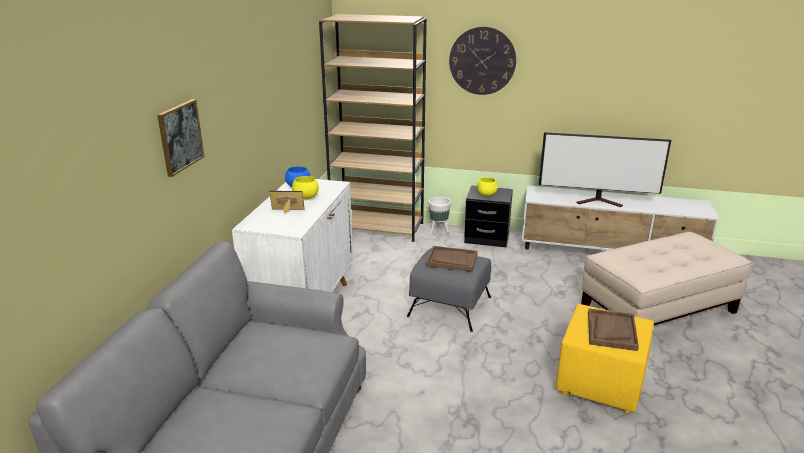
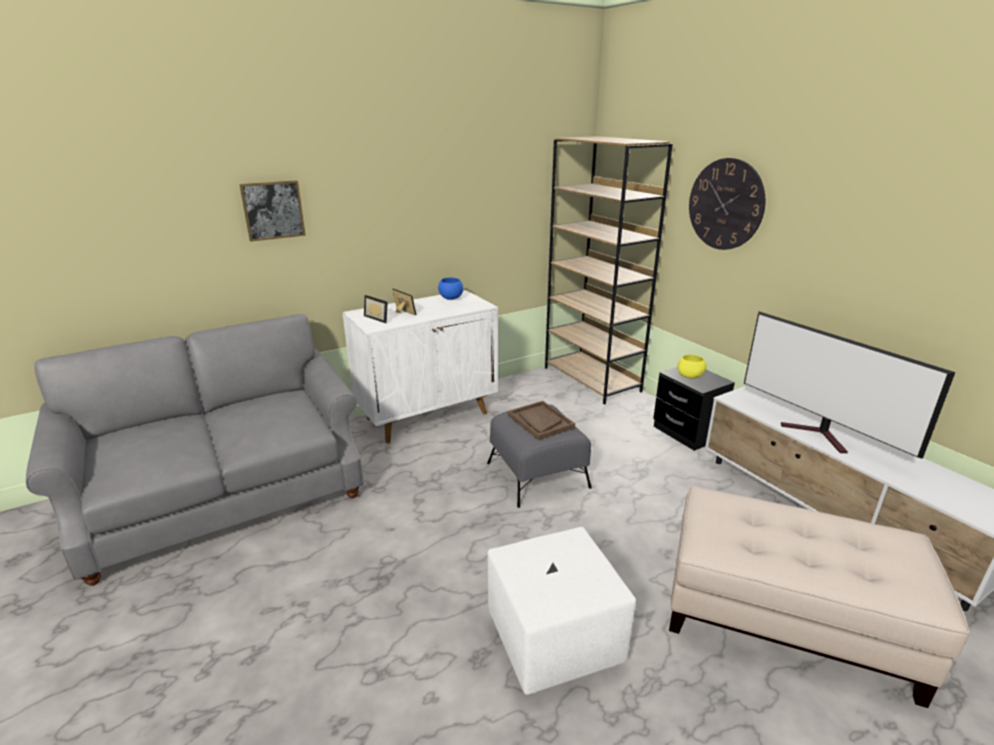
camera: 45 degrees right, 0 degrees up
yellow bowl [292,176,319,199] -> none
white planter [429,197,451,234] -> none
yellow ottoman [556,304,654,413] -> white ottoman [487,527,636,695]
brown tray [588,308,639,351] -> none
none -> picture frame [364,295,388,323]

